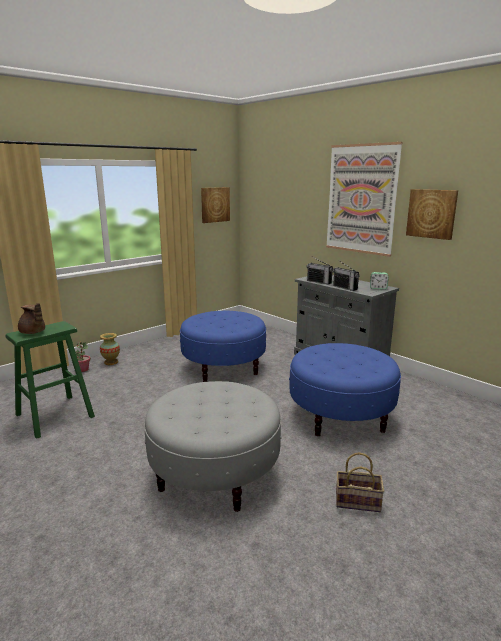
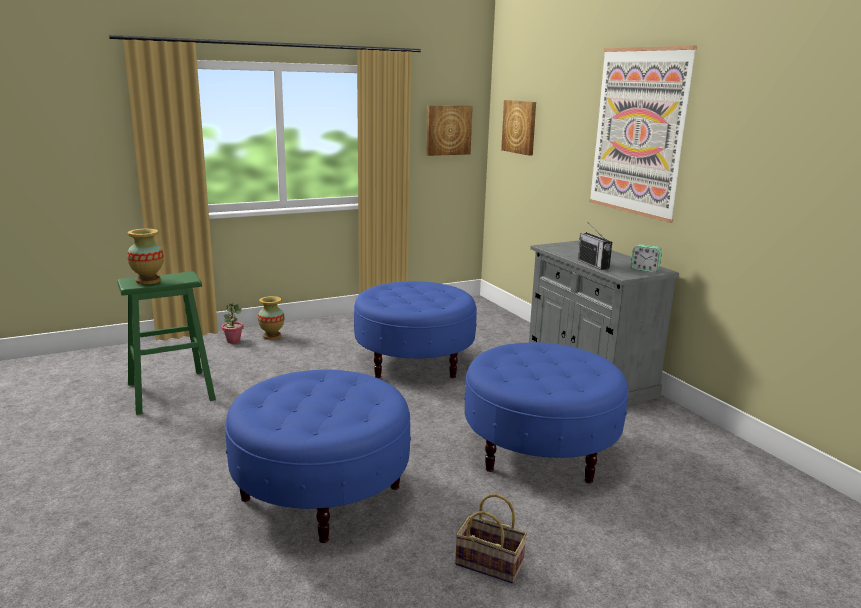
camera: 15 degrees right, 0 degrees up
brown teapot [18,303,45,334] -> vase [127,229,164,284]
grey ottoman [144,381,281,512] -> blue ottoman [225,369,411,543]
radio [307,257,333,285] -> none
picture [406,189,458,240] -> picture moved to [501,100,536,156]

